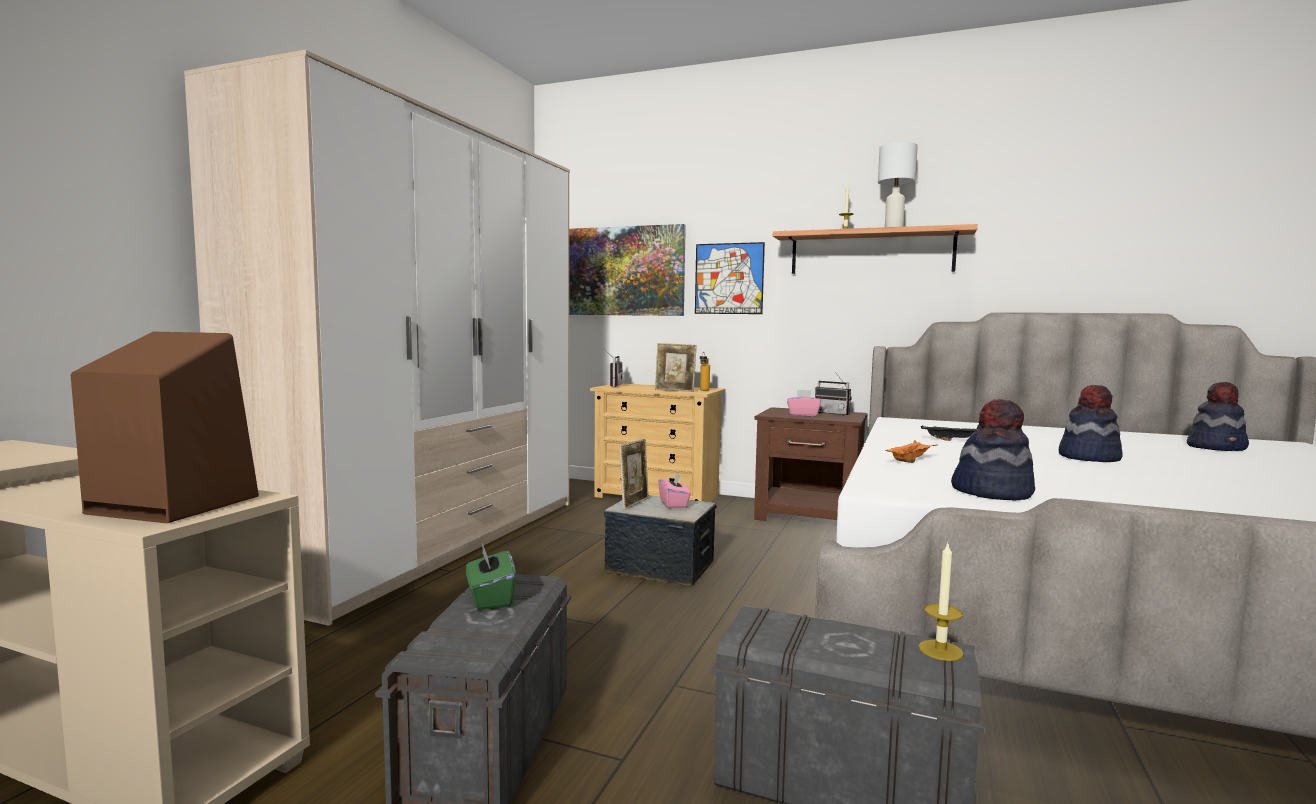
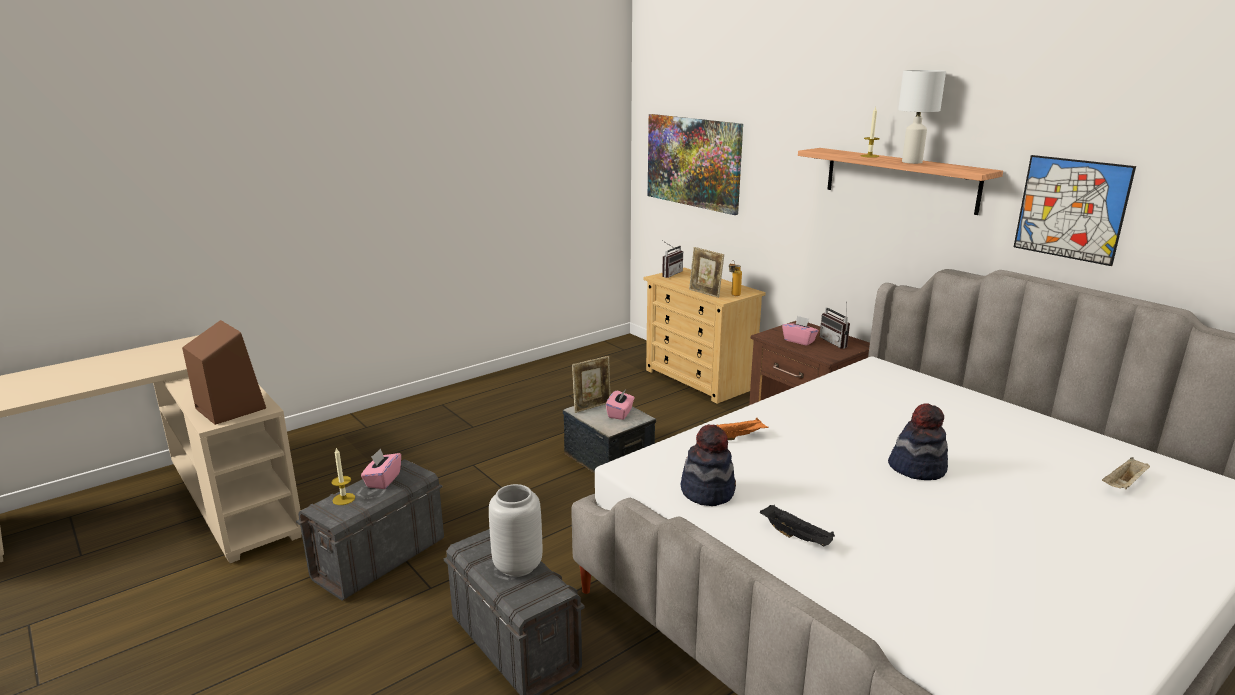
camera: 30 degrees right, 15 degrees up
wardrobe [184,50,570,626] -> none
green tissue box [466,543,516,610] -> pink tissue box [361,448,401,489]
picture [695,242,765,314] -> picture moved to [1014,155,1136,266]
candle [918,544,964,661] -> candle moved to [331,448,355,505]
black tray [921,426,976,441] -> black tray moved to [760,505,835,546]
hat [1187,382,1249,451] -> beige tray [1102,457,1150,489]
none -> grey vase [489,484,542,577]

